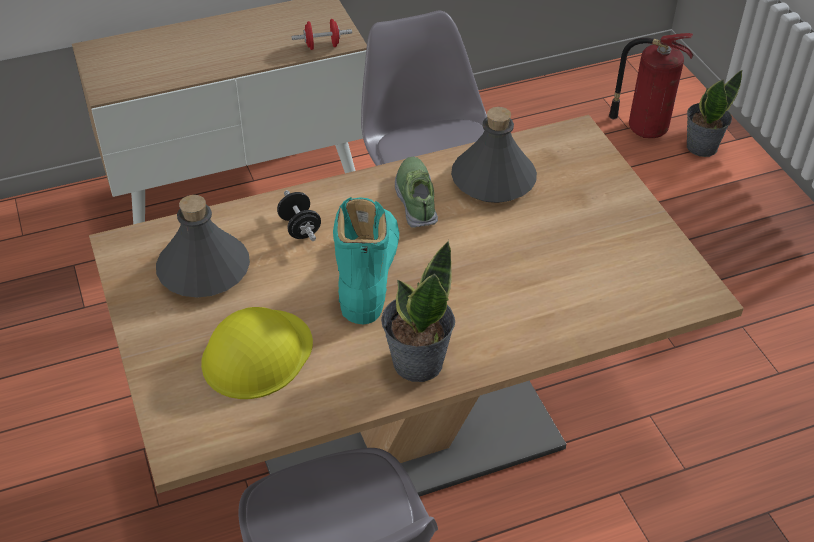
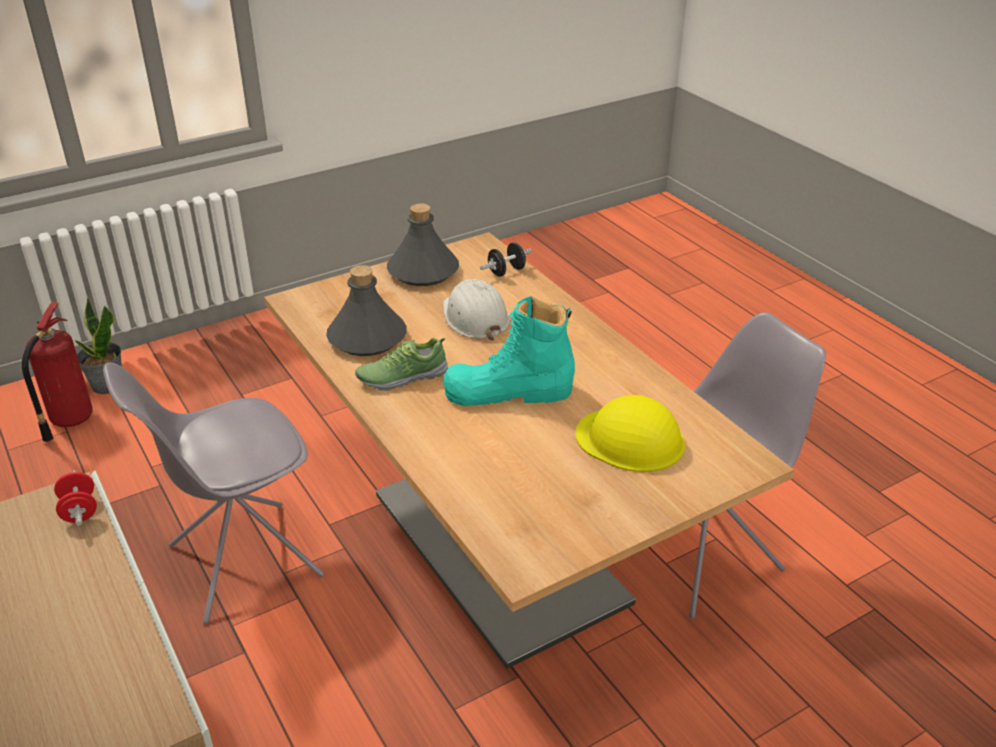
camera: 100 degrees left, 10 degrees down
grey bottle [156,195,250,298] -> grey bottle moved to [387,203,459,286]
black dumbbell [277,190,321,241] -> black dumbbell moved to [480,242,532,277]
potted plant [381,240,455,382] -> none
none -> white hard hat [443,279,510,340]

